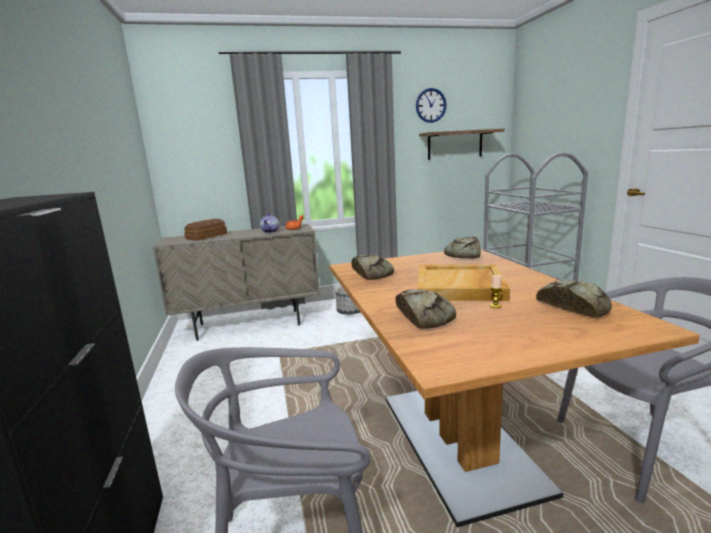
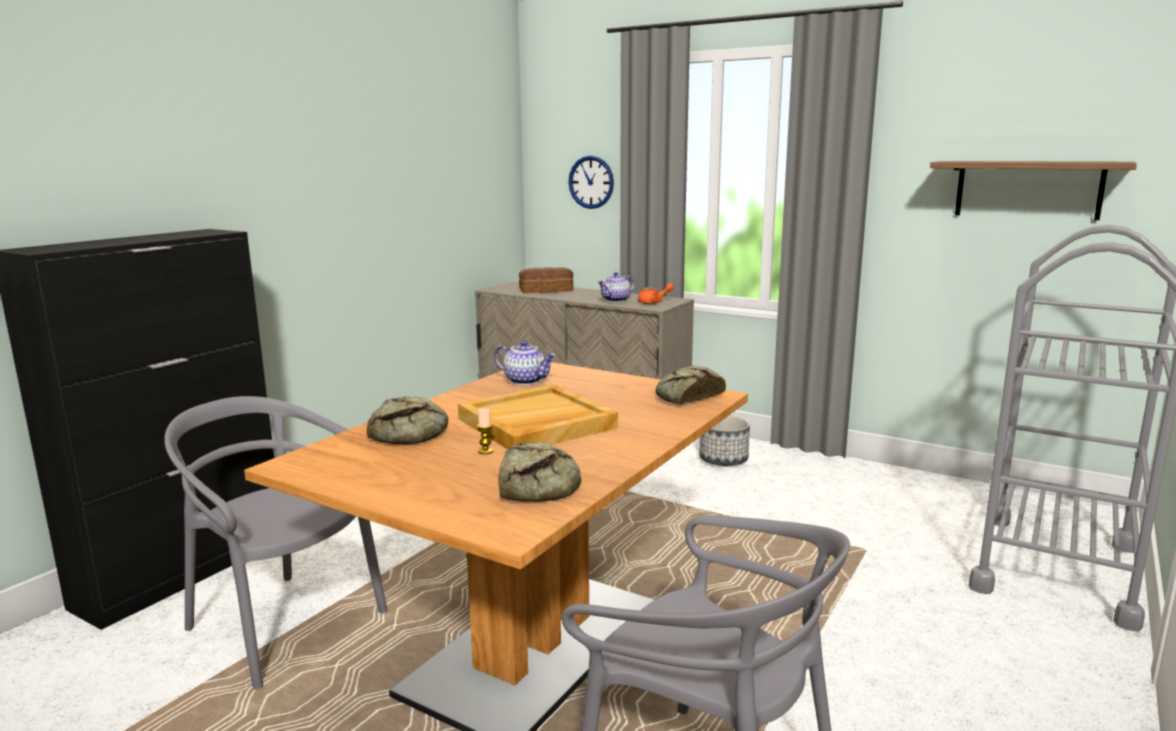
camera: 45 degrees right, 0 degrees up
bread [351,255,394,280] -> teapot [494,340,556,385]
wall clock [416,88,446,123] -> wall clock moved to [569,156,614,209]

